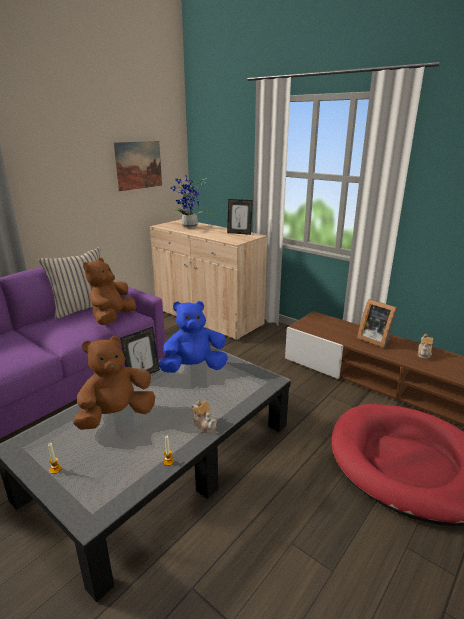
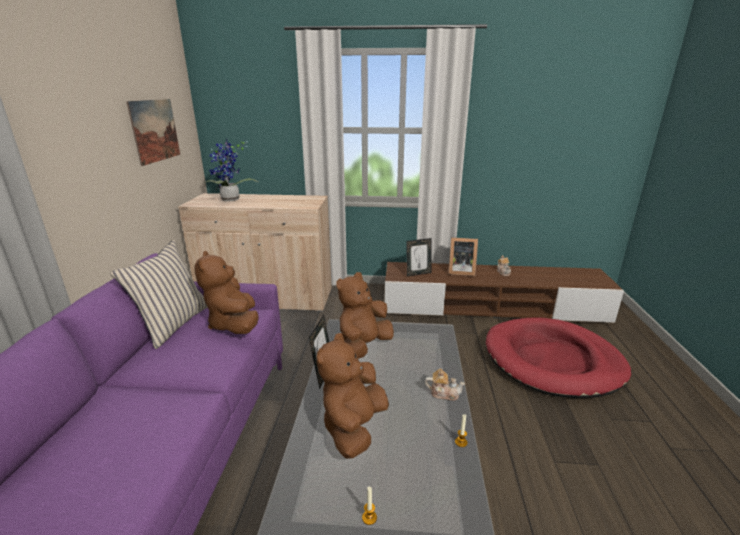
camera: 35 degrees left, 0 degrees up
blue plush toy [158,301,228,373] -> brown plush toy [336,272,394,359]
picture frame [227,199,253,235] -> picture frame moved to [406,238,432,276]

